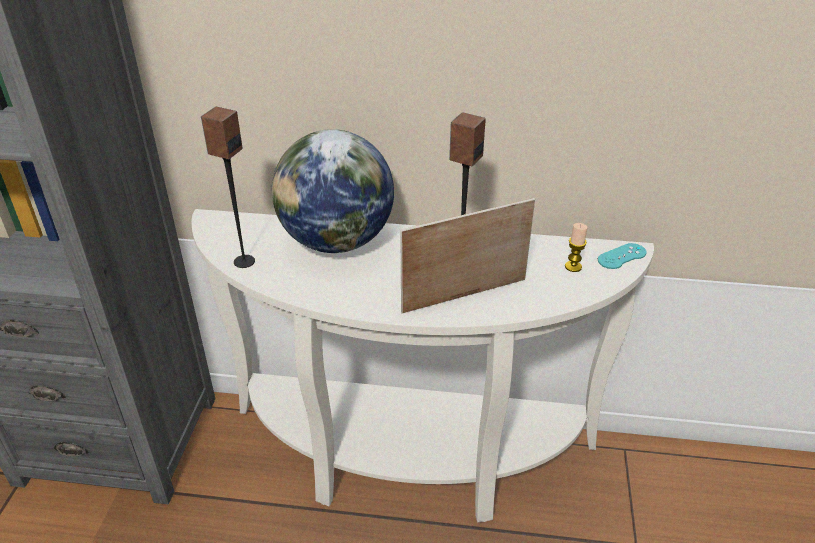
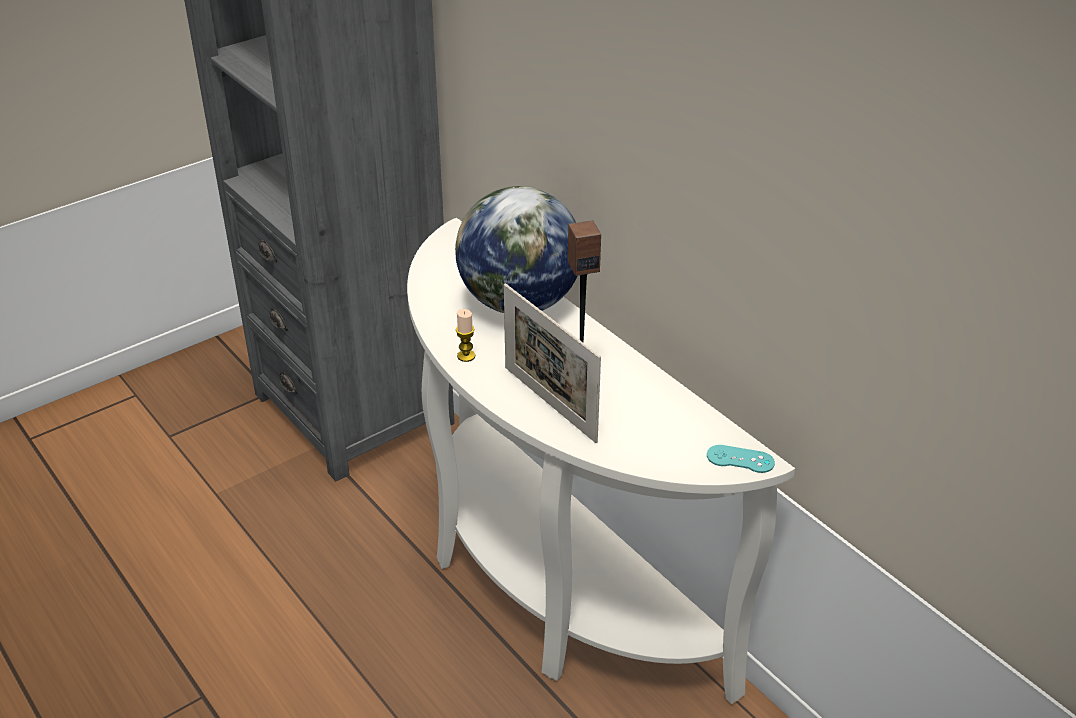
camera: 45 degrees right, 0 degrees up
speaker [201,107,255,268] -> none
picture frame [400,198,535,314] -> picture frame turned 150 degrees counterclockwise [504,283,601,443]
candle [565,223,588,272] -> candle moved to [456,309,475,362]

